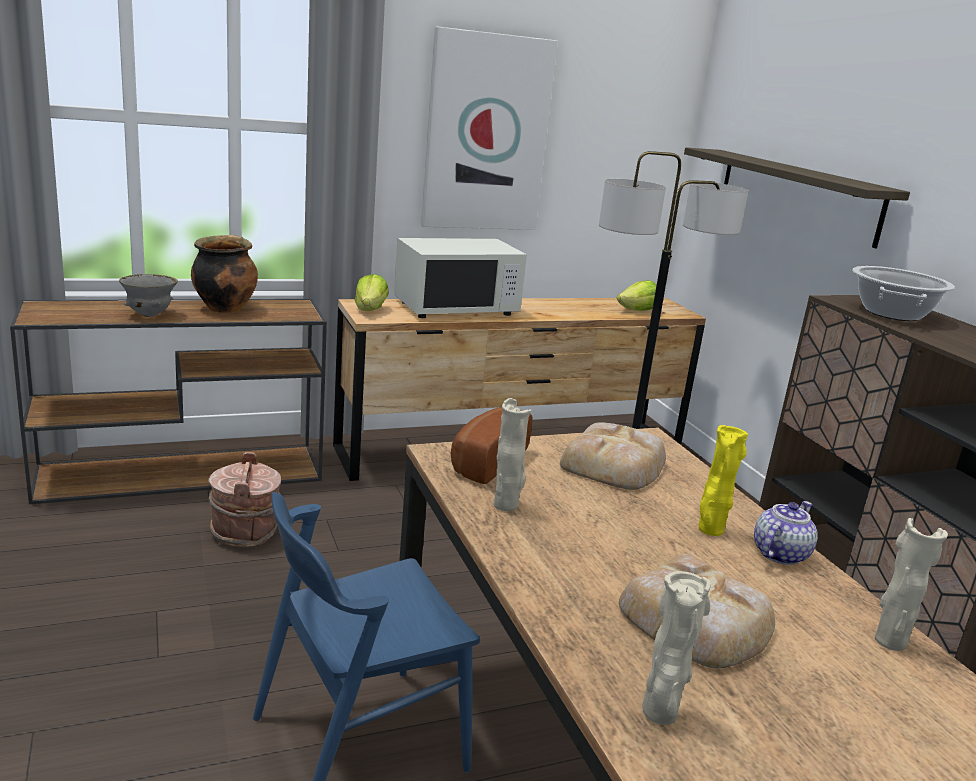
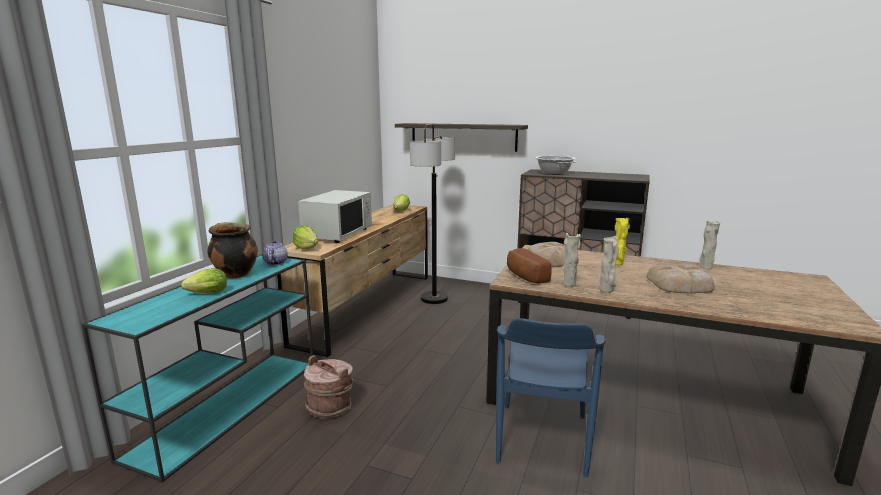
camera: 45 degrees left, 5 degrees down
brown console table [10,299,327,504] -> turquoise console table [81,254,313,483]
grey bowl [119,274,178,317] -> lettuce [181,268,227,293]
picture [421,26,558,230] -> none
beige vase [642,571,711,725] -> beige vase moved to [599,236,619,293]
teapot [754,501,818,565] -> teapot moved to [262,240,288,265]

